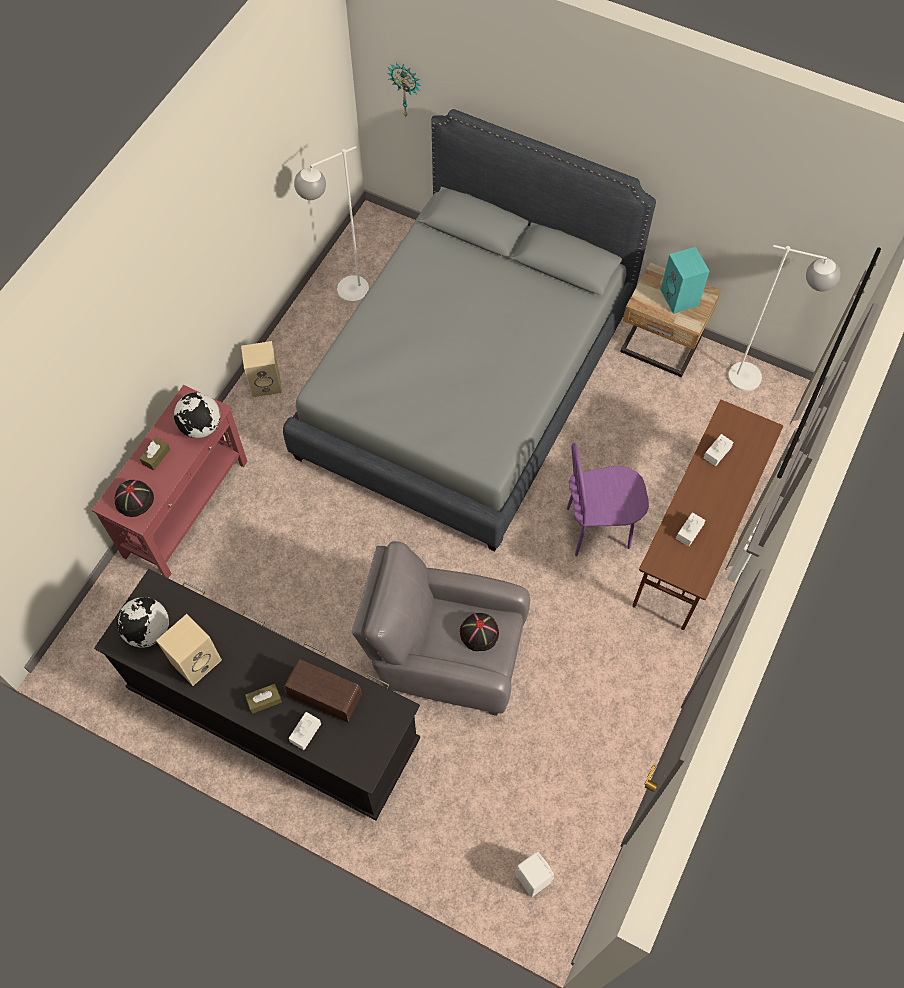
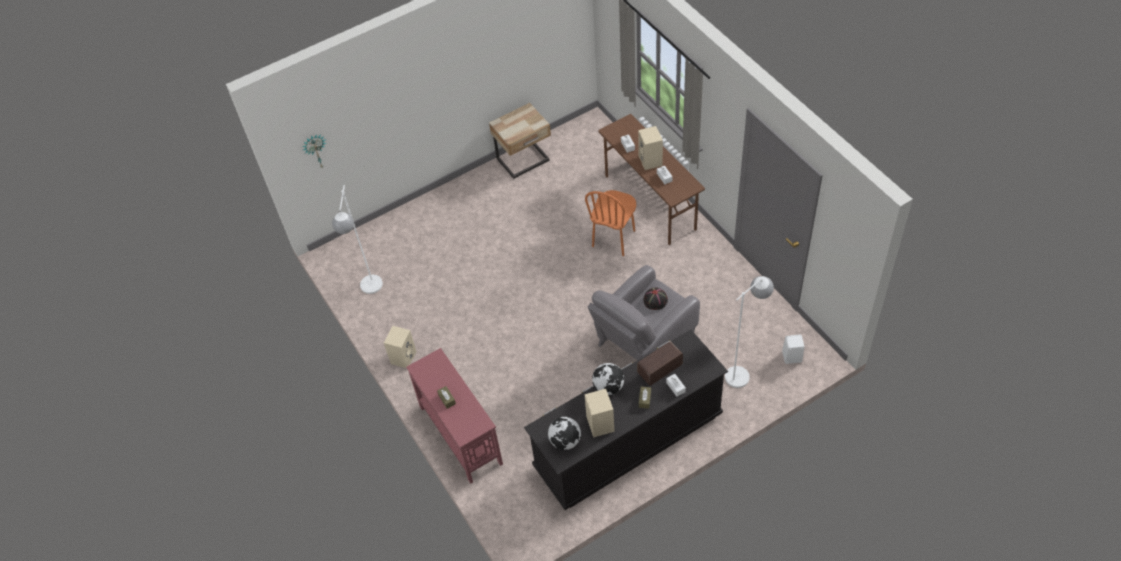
camera: 55 degrees left, 10 degrees down
black hat [115,480,154,517] -> none
globe [174,392,220,438] -> globe moved to [592,363,624,395]
grey bed [283,109,656,552] -> none
purple chair [567,443,649,556] -> orange chair [585,190,636,256]
turquoise speaker [660,247,710,314] -> none
white floor lamp [728,245,841,391] -> white floor lamp moved to [725,276,774,388]
none -> beige speaker [638,126,663,170]

